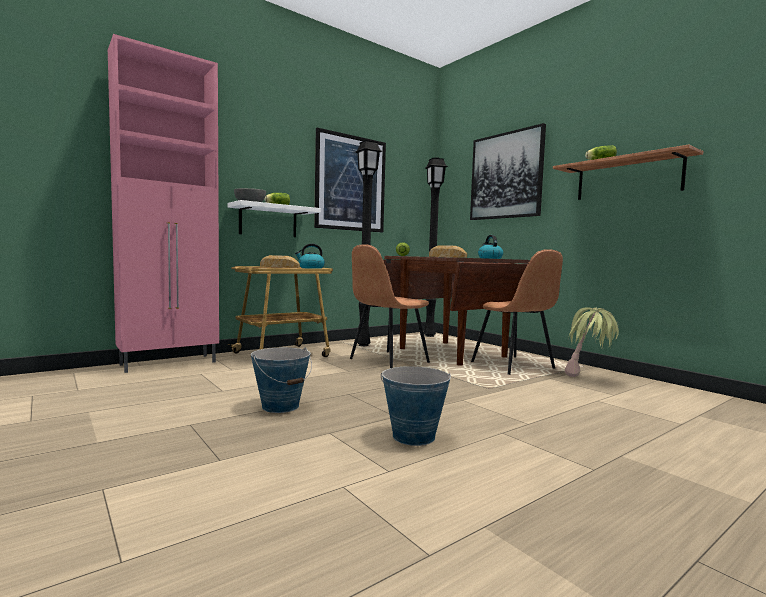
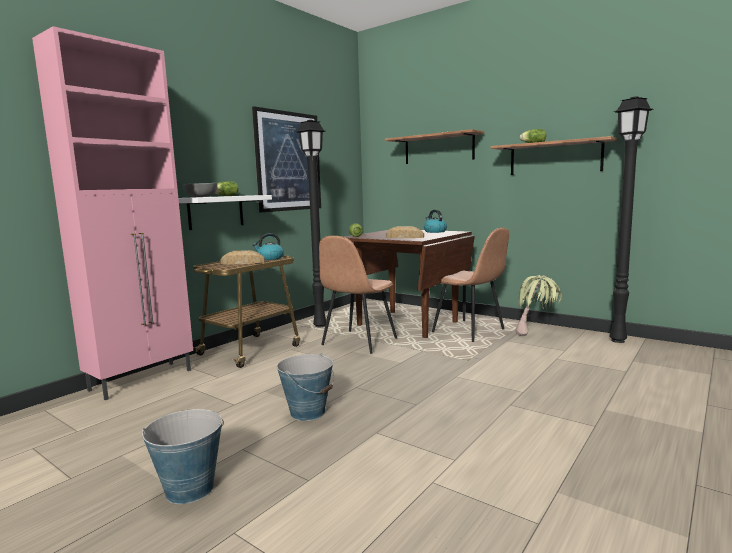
camera: 15 degrees left, 5 degrees up
bucket [381,366,451,446] -> bucket moved to [142,409,224,504]
black floor lamp [424,157,448,337] -> black floor lamp moved to [609,96,653,343]
picture [470,123,546,220] -> shelf [385,129,484,164]

